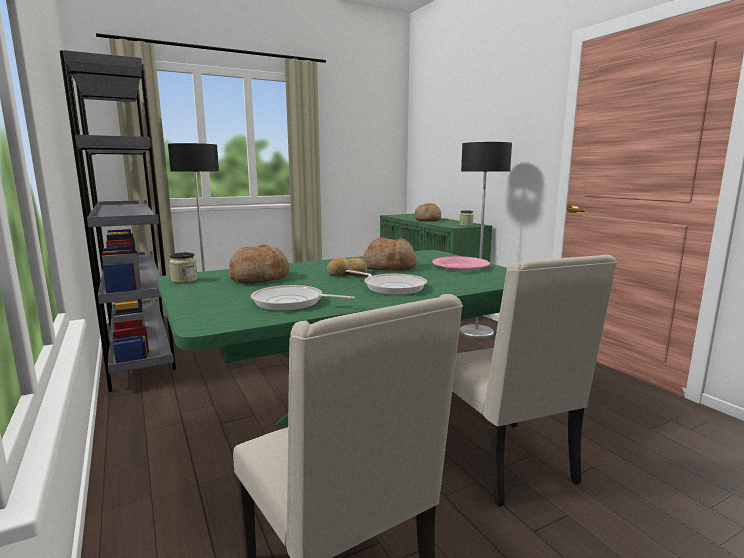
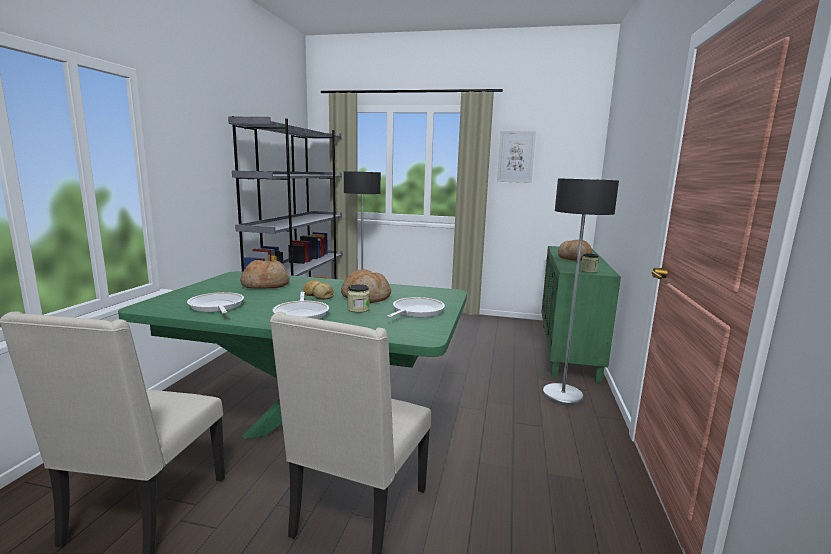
camera: 40 degrees right, 0 degrees up
jar [169,252,198,283] -> jar moved to [347,284,370,313]
pink plate [432,256,490,270] -> frying pan [387,297,445,318]
none -> picture [497,131,536,183]

